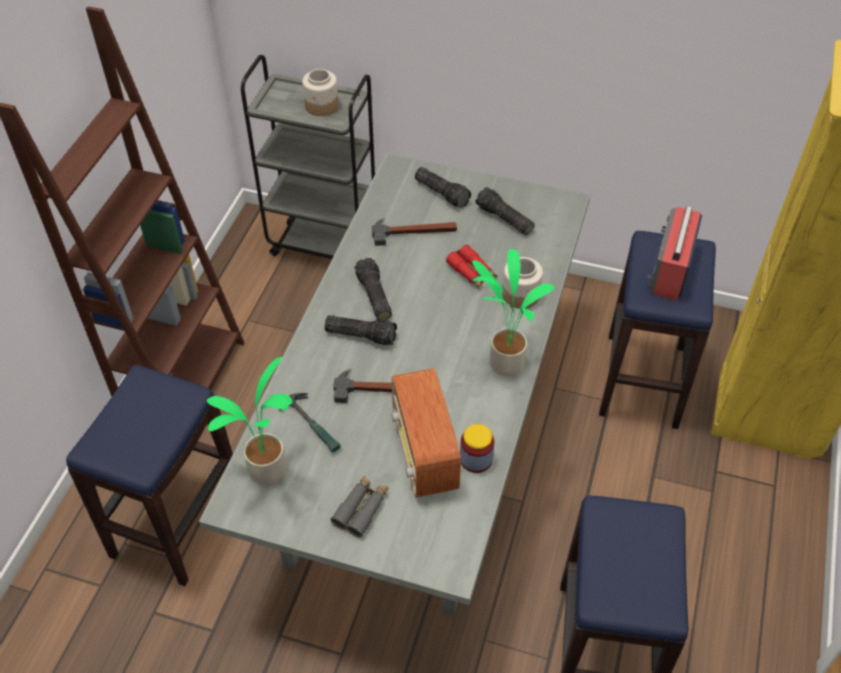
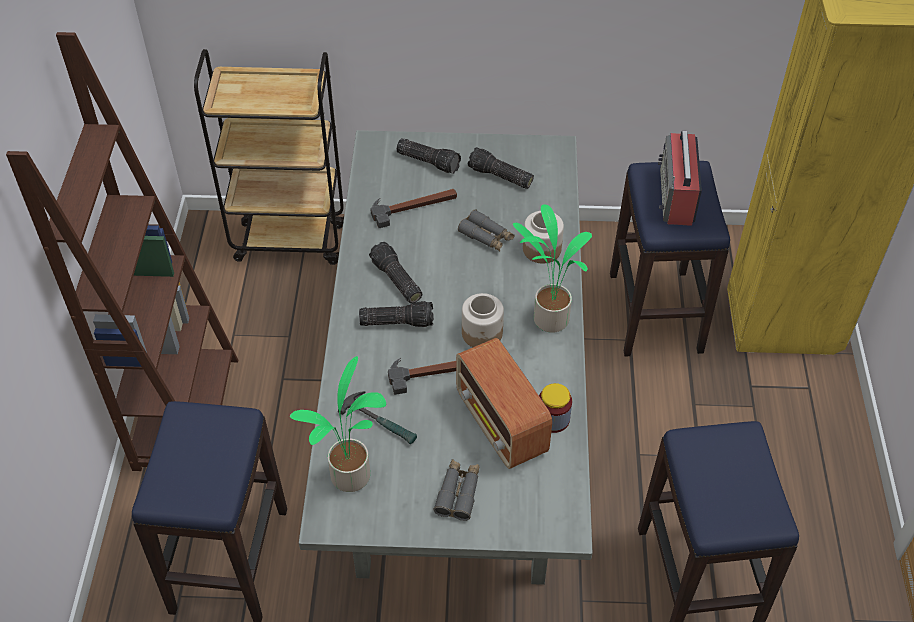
camera: 15 degrees left, 0 degrees up
grey cart [241,55,375,259] -> brown cart [194,49,344,265]
jar [302,69,339,116] -> jar moved to [462,293,504,347]
red binoculars [446,245,497,289] -> grey binoculars [458,209,514,251]

